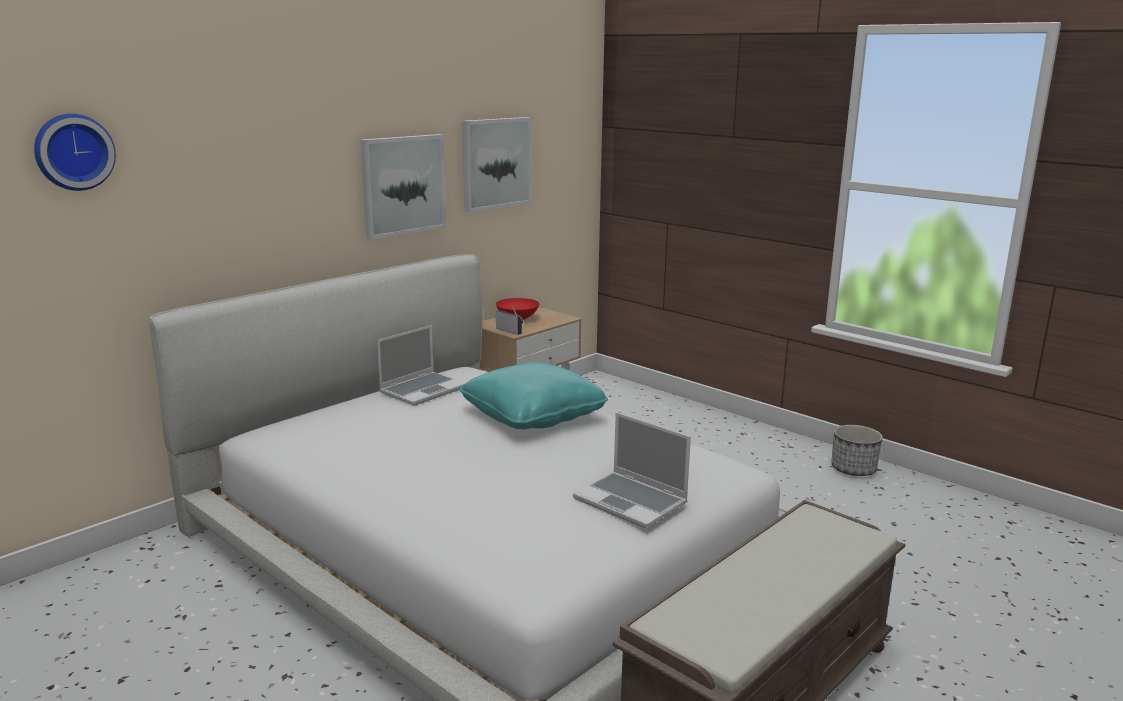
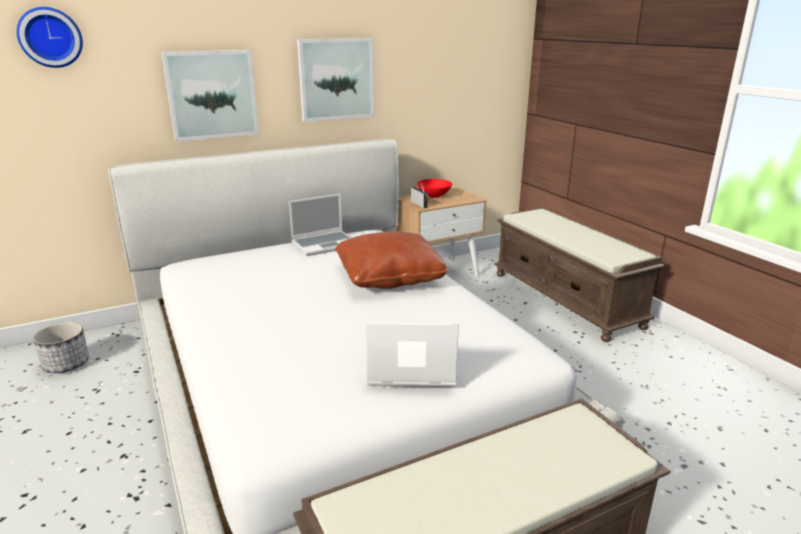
camera: 20 degrees right, 5 degrees up
turquoise pillow [459,362,608,429] -> brown pillow [335,231,449,289]
picture [462,117,532,213] -> picture moved to [161,50,259,141]
laptop [573,412,691,528] -> laptop turned 120 degrees clockwise [365,322,459,387]
planter [831,425,883,476] -> planter moved to [32,322,89,373]
none -> brown bench [494,208,665,342]

